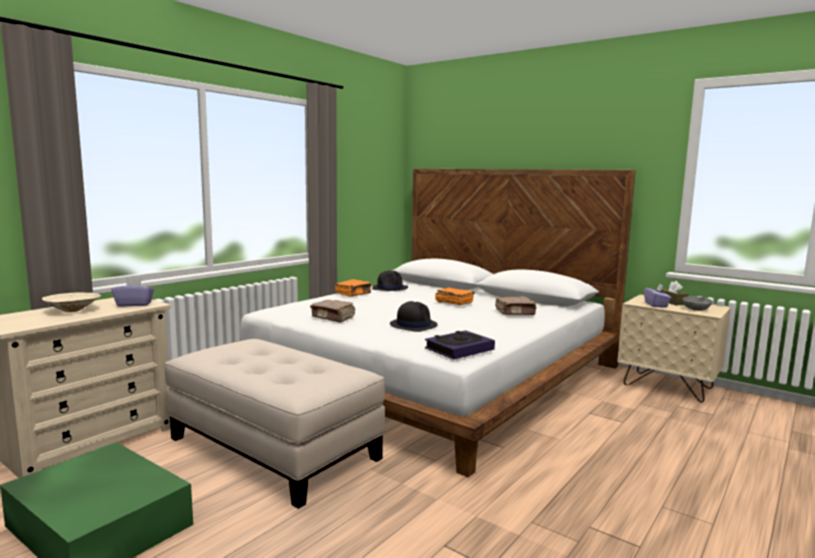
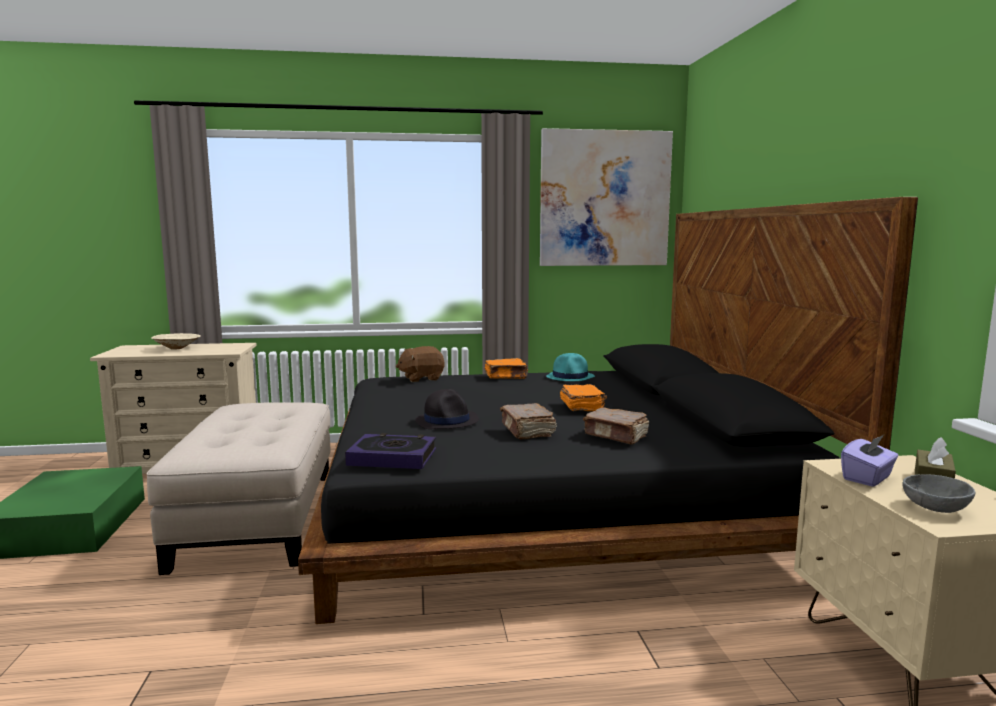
camera: 45 degrees right, 0 degrees up
purple tissue box [111,277,154,307] -> none
white bed [223,169,635,477] -> black bed [298,197,918,624]
brown book [310,300,355,322] -> brown book moved to [500,403,557,440]
black hat [372,270,408,291] -> turquoise hat [546,353,595,381]
none -> brown plush toy [396,346,444,382]
none -> picture [540,128,673,266]

